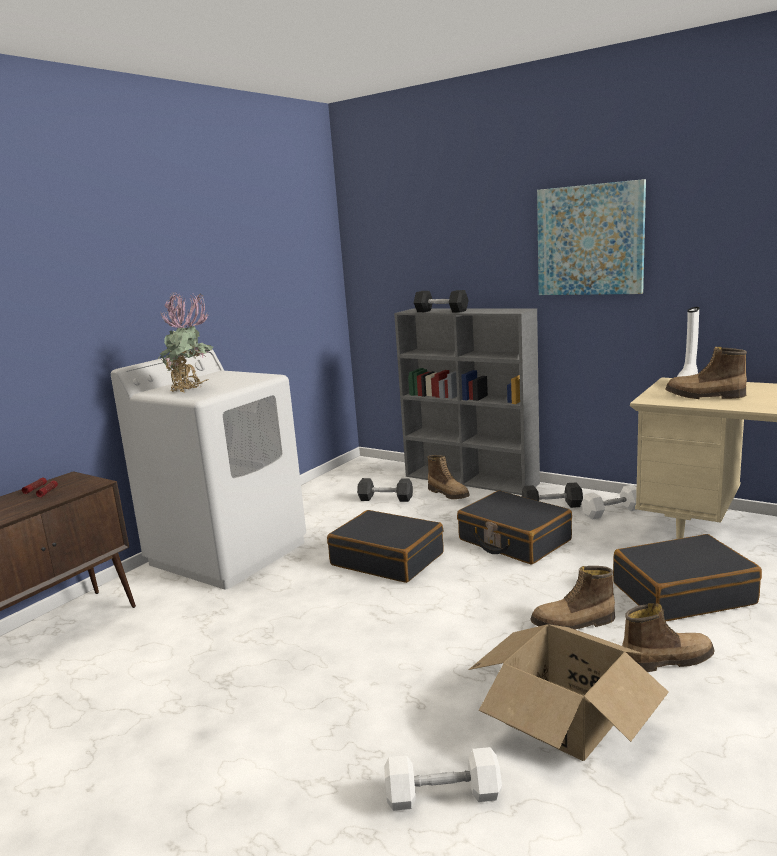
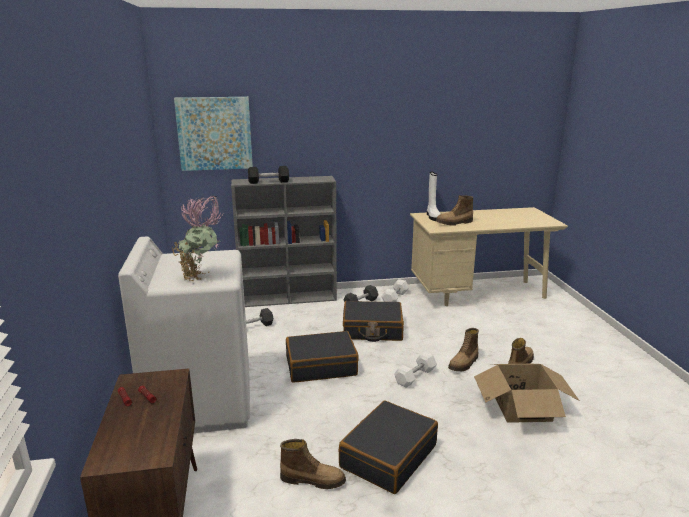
camera: 45 degrees left, 5 degrees up
white dumbbell [384,747,502,811] -> white dumbbell moved to [394,352,437,388]
boot [427,455,470,499] -> boot moved to [280,439,346,489]
picture [537,179,646,295] -> picture moved to [174,97,253,171]
black suitcase [613,534,762,621] -> black suitcase moved to [339,401,438,494]

